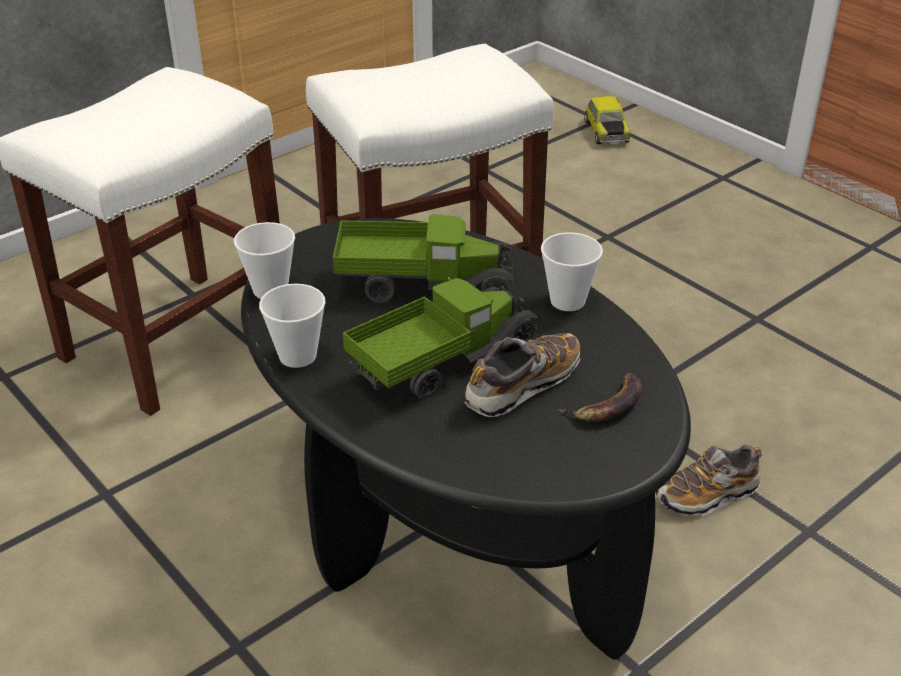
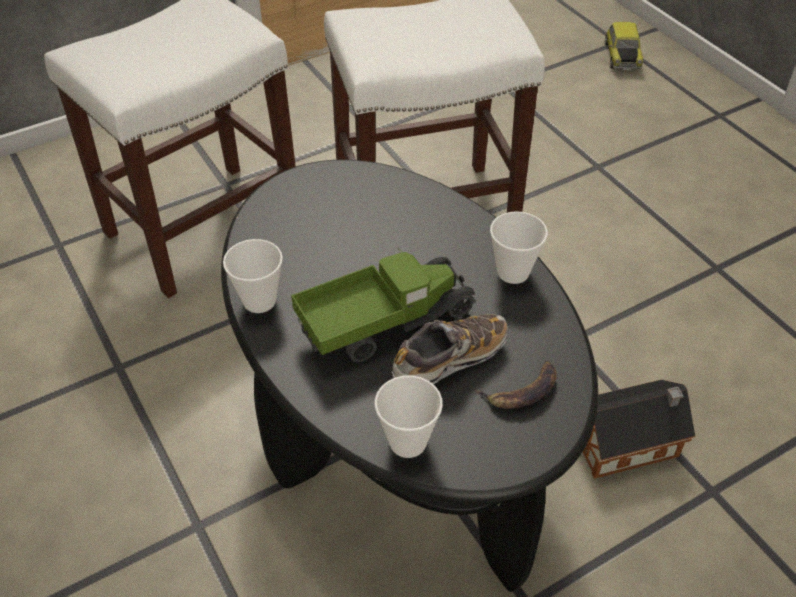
camera: 10 degrees right, 10 degrees up
cup [234,222,295,299] -> cup moved to [375,376,443,458]
toy truck [333,214,513,303] -> none
shoe [656,445,762,516] -> toy house [583,379,696,478]

